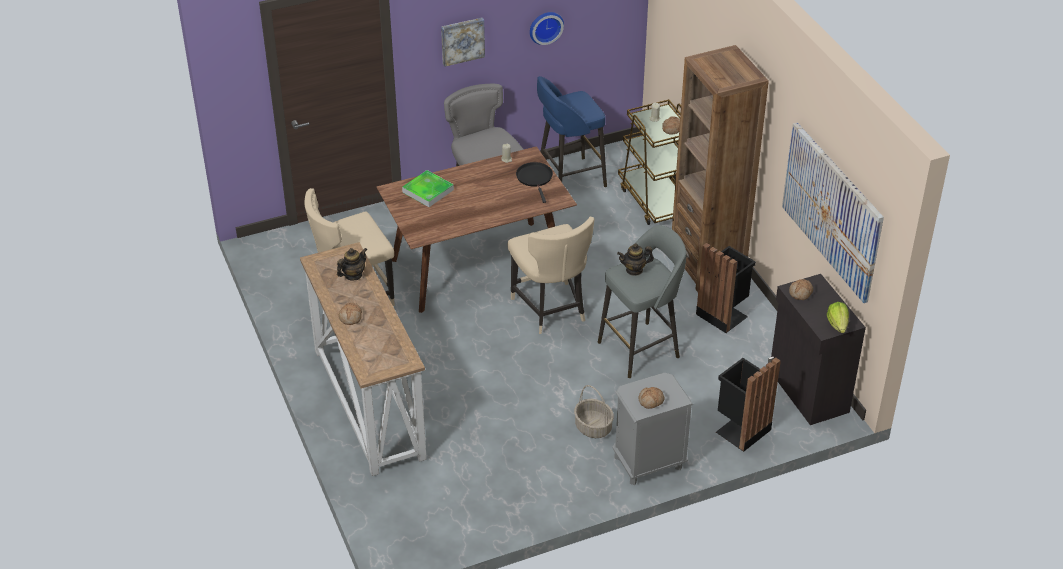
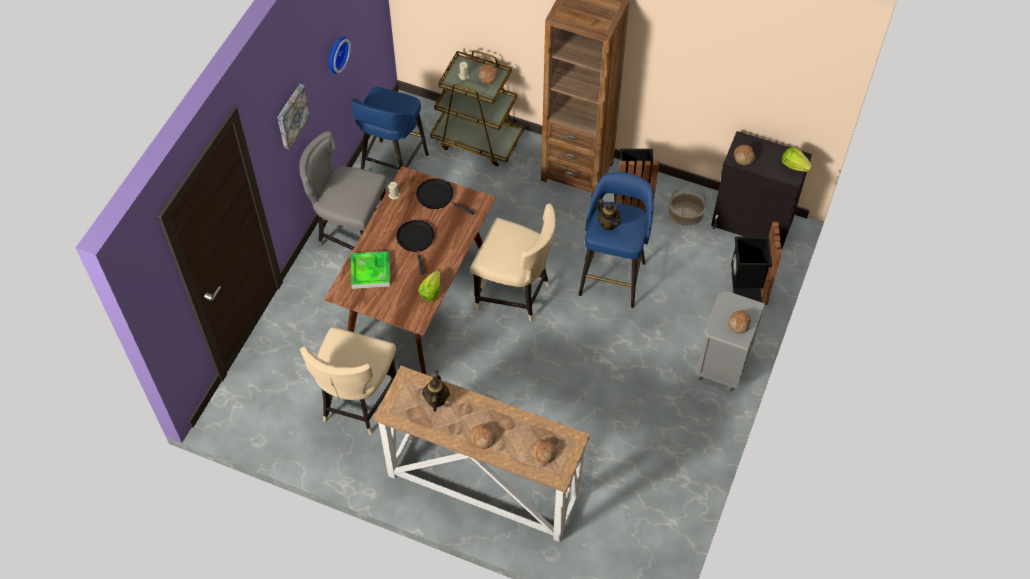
camera: 45 degrees left, 15 degrees up
basket [574,385,614,438] -> basket moved to [669,186,706,226]
grey stool [598,225,686,378] -> blue stool [578,172,654,308]
teapot [617,244,654,276] -> teapot turned 75 degrees counterclockwise [596,199,622,230]
picture [782,122,884,303] -> none
none -> black frying pan [396,220,434,275]
none -> lettuce [418,271,441,301]
none -> bread [529,439,557,464]

